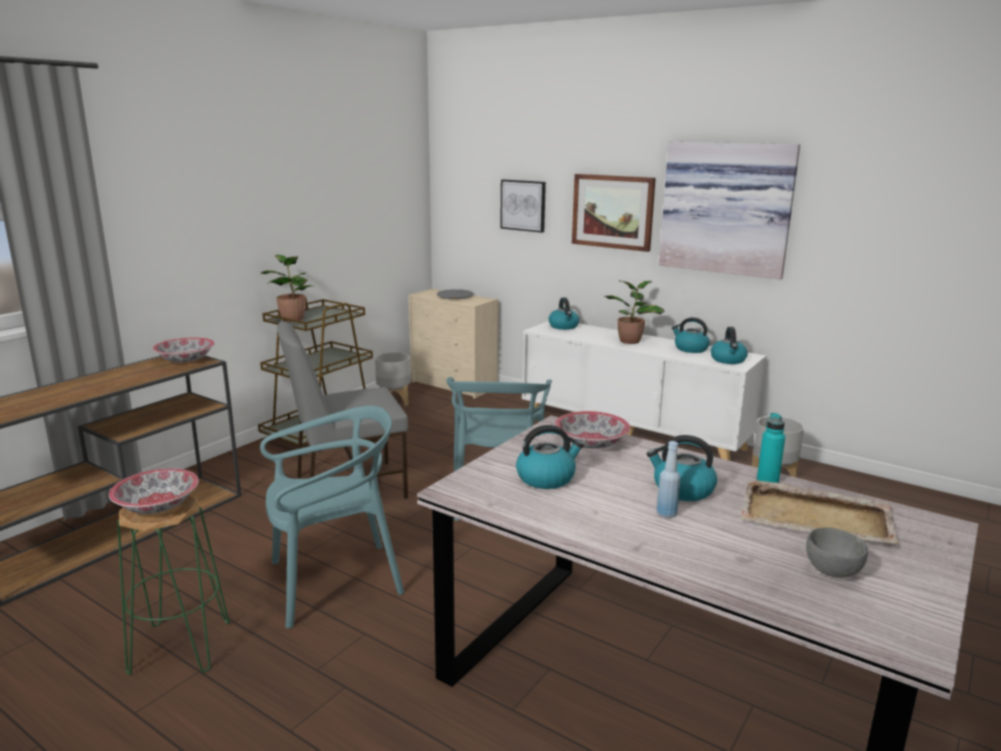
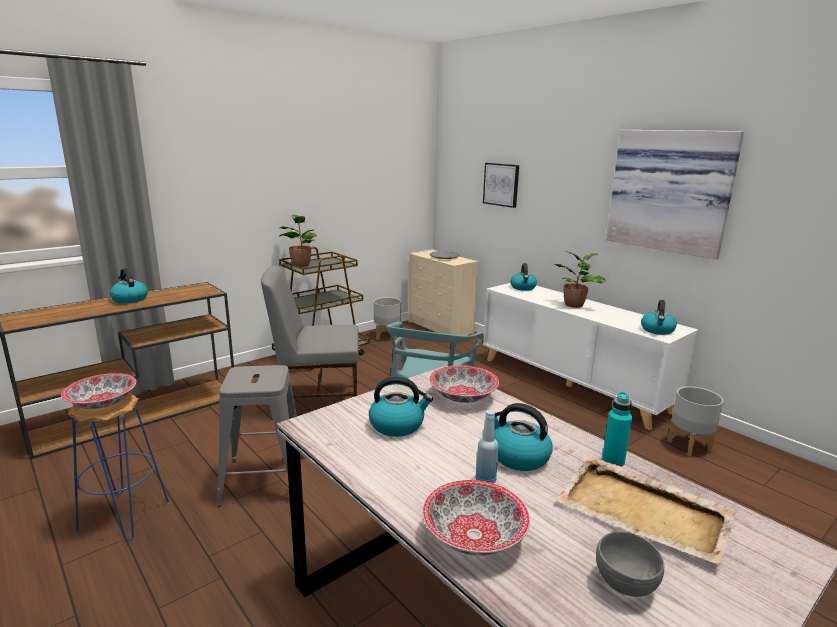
camera: 15 degrees right, 0 degrees up
green stool [117,494,230,675] -> blue stool [67,393,169,541]
bowl [152,338,215,362] -> bowl moved to [422,480,530,556]
turquoise chair [260,406,404,628] -> grey stool [217,365,305,507]
picture [572,174,656,252] -> none
kettle [672,317,710,353] -> kettle moved to [110,268,148,304]

